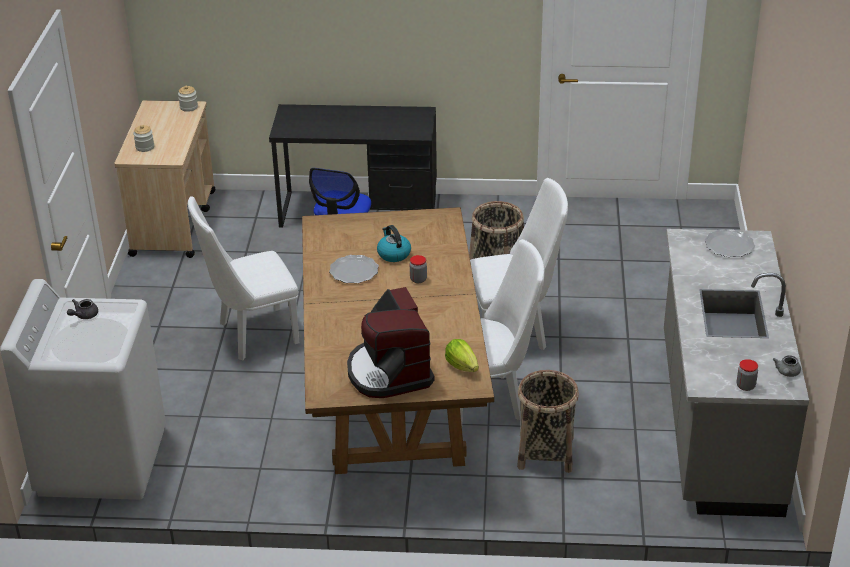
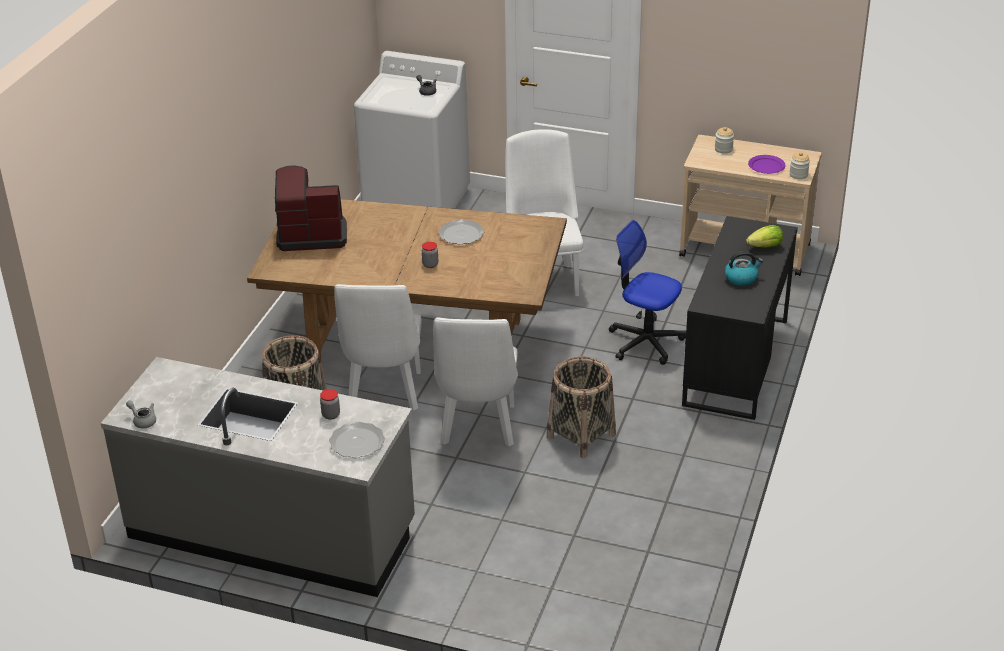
camera: 105 degrees right, 0 degrees up
kettle [377,225,411,262] -> kettle moved to [724,251,763,286]
lettuce [445,339,479,372] -> lettuce moved to [746,225,783,247]
jar [737,359,758,391] -> jar moved to [320,389,340,420]
none -> purple plate [748,155,785,174]

